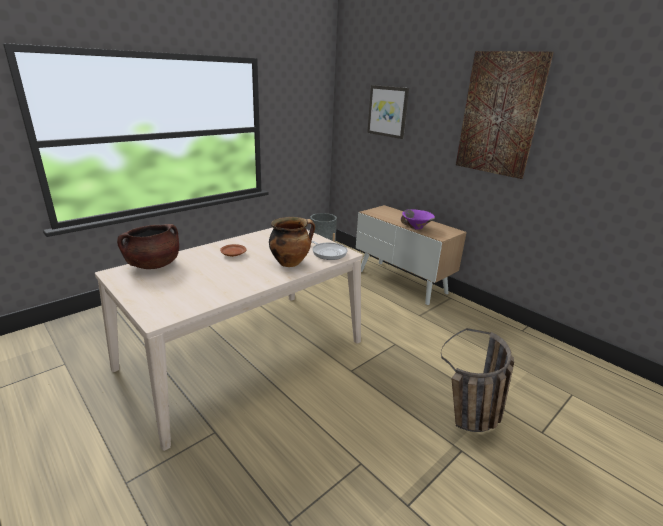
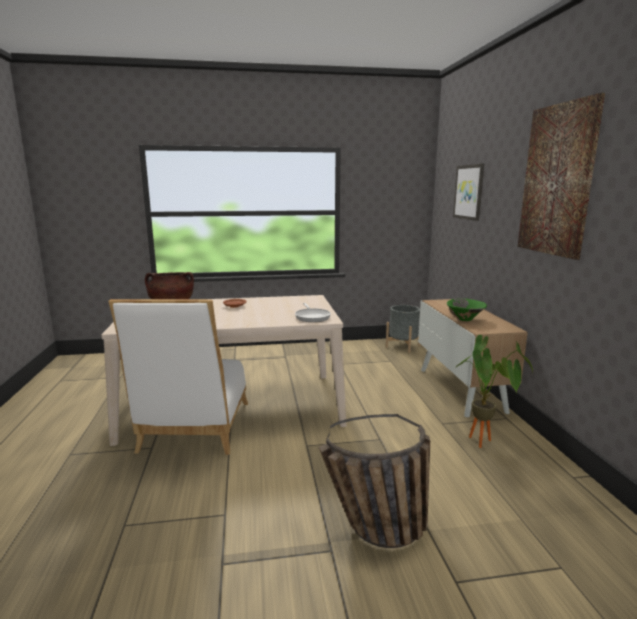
camera: 35 degrees right, 10 degrees down
cooking pot [269,217,315,267] -> none
purple bowl [401,209,435,230] -> green bowl [447,298,487,321]
none -> white chair [108,299,248,455]
none -> potted plant [455,335,533,448]

